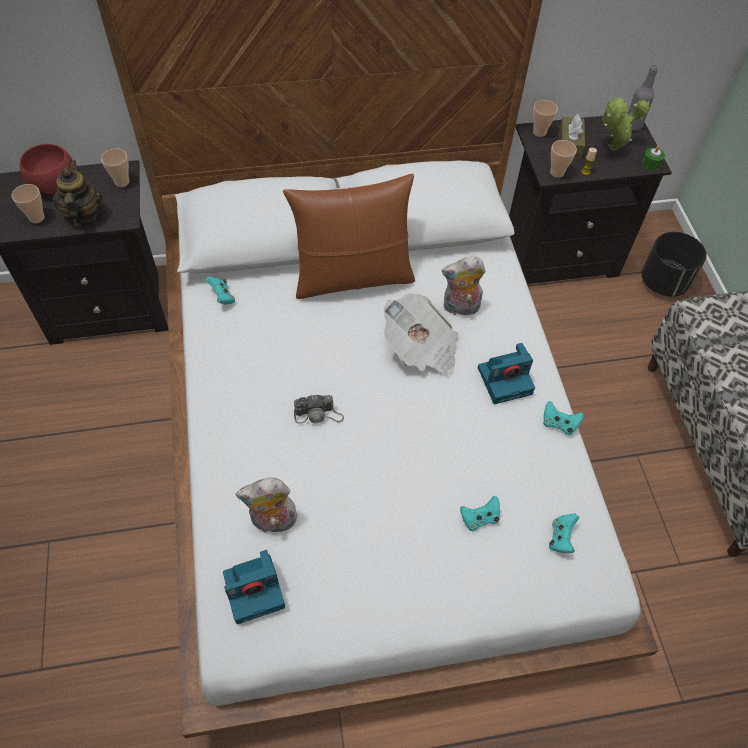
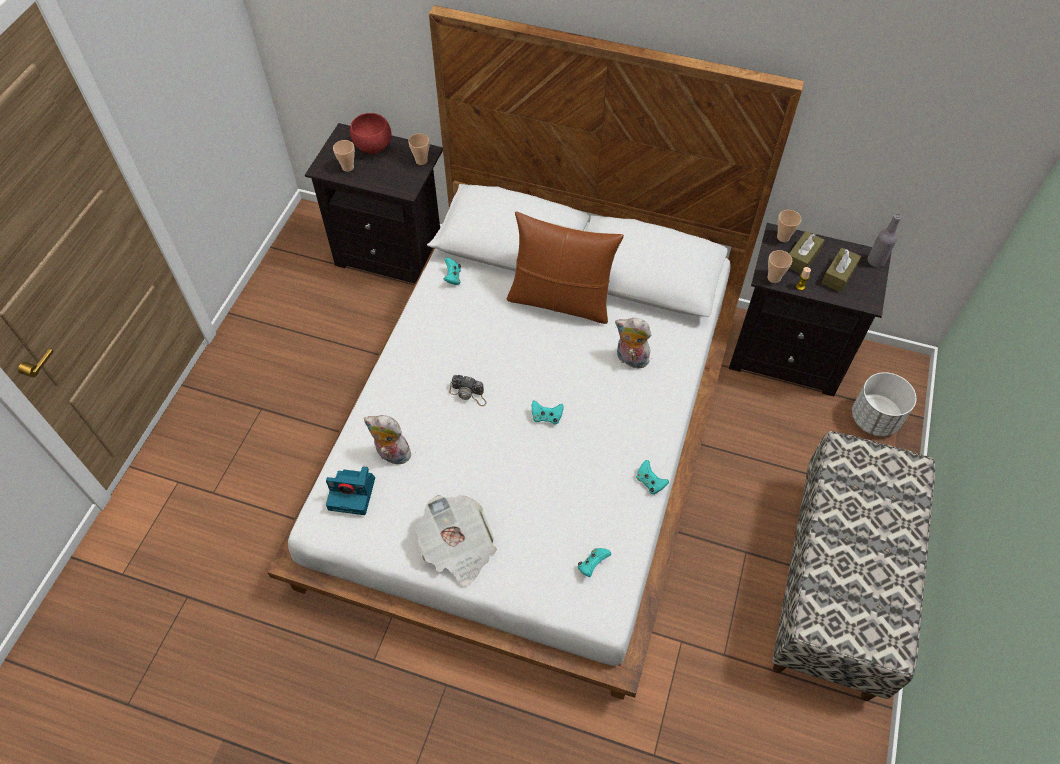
camera: 30 degrees right, 0 degrees up
teapot [53,160,102,227] -> none
newspaper [384,294,458,375] -> newspaper moved to [415,495,497,586]
turquoise game controller [460,496,500,531] -> turquoise game controller moved to [532,400,564,425]
camera [478,343,535,404] -> none
potted plant [603,98,650,151] -> brown tissue box [821,248,861,292]
green candle [642,145,665,170] -> none
black planter [642,232,707,297] -> white planter [852,372,916,436]

